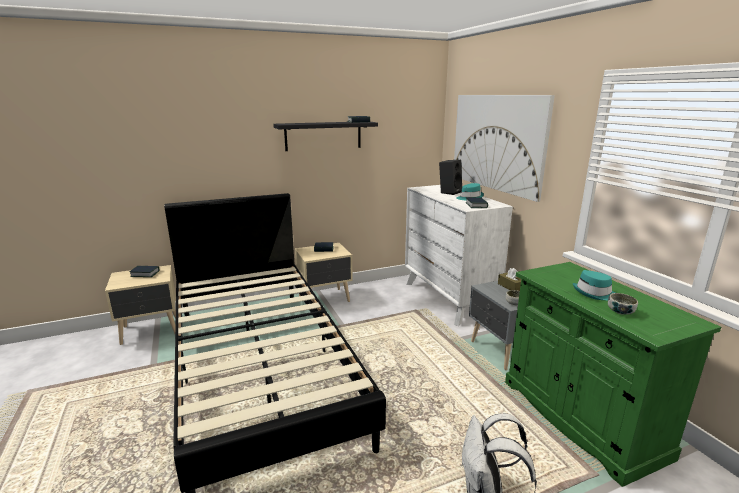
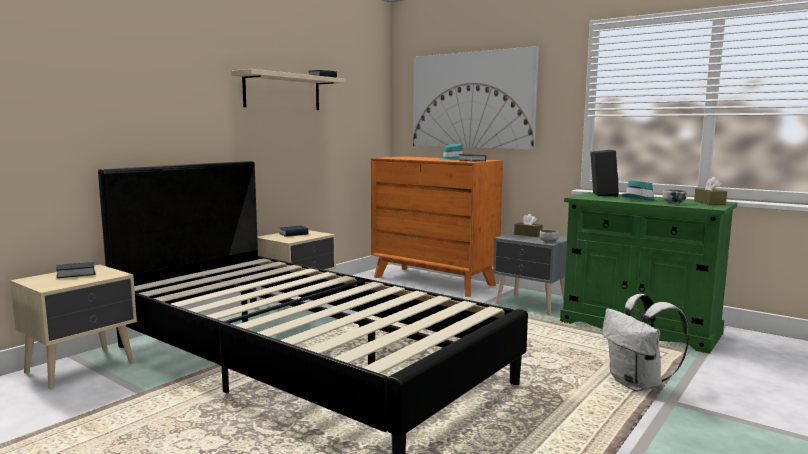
camera: 30 degrees left, 10 degrees down
black shelf [273,122,378,151] -> beige shelf [231,69,346,110]
white dresser [405,185,513,326] -> orange dresser [371,156,503,297]
black speaker [439,160,462,195] -> black speaker moved to [590,150,619,197]
none -> brown tissue box [694,177,727,205]

